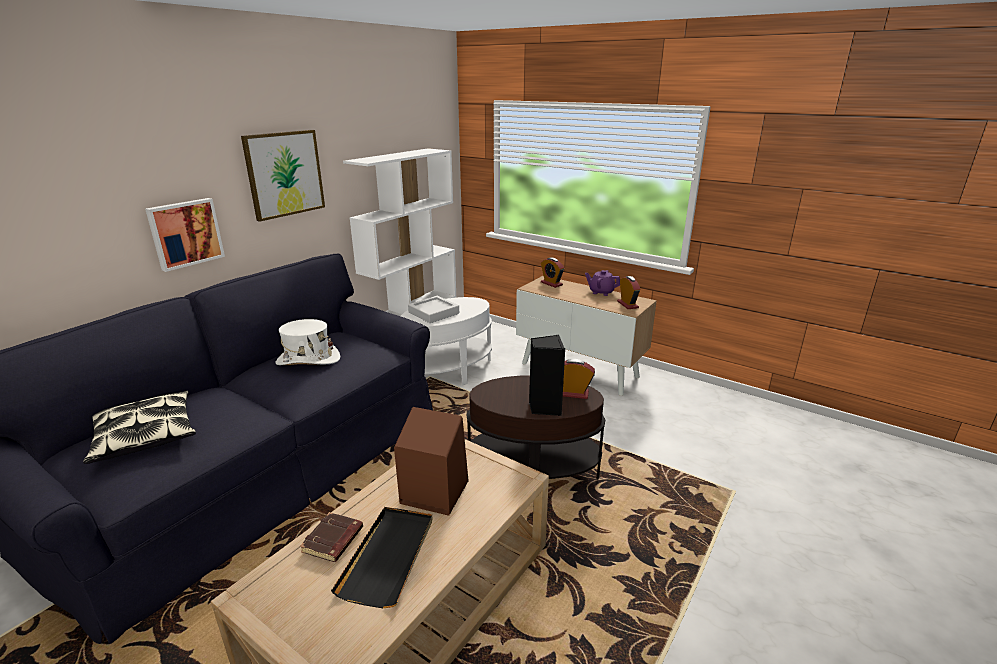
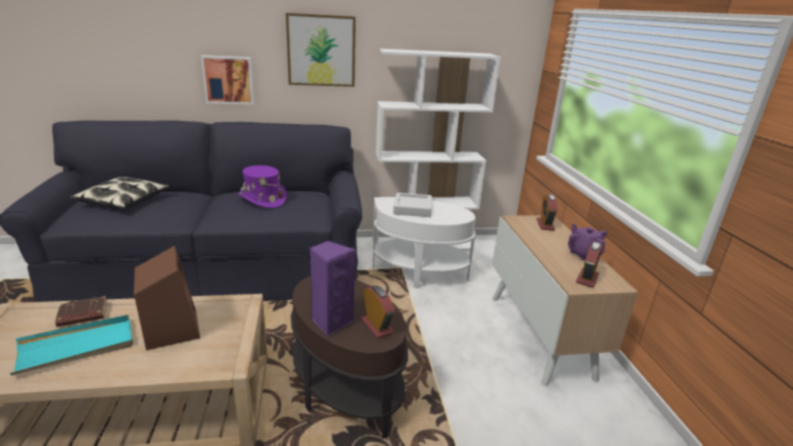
camera: 45 degrees right, 0 degrees up
white hat [276,319,340,365] -> purple hat [238,165,287,208]
black tray [331,507,433,608] -> turquoise tray [10,315,133,375]
black speaker [529,335,565,416] -> purple speaker [310,240,355,336]

